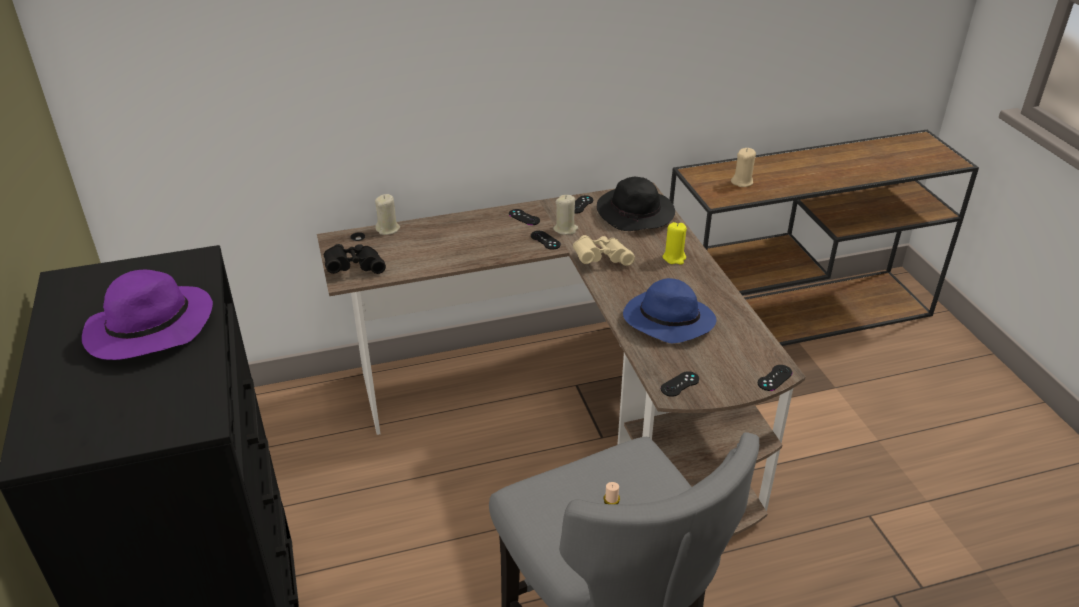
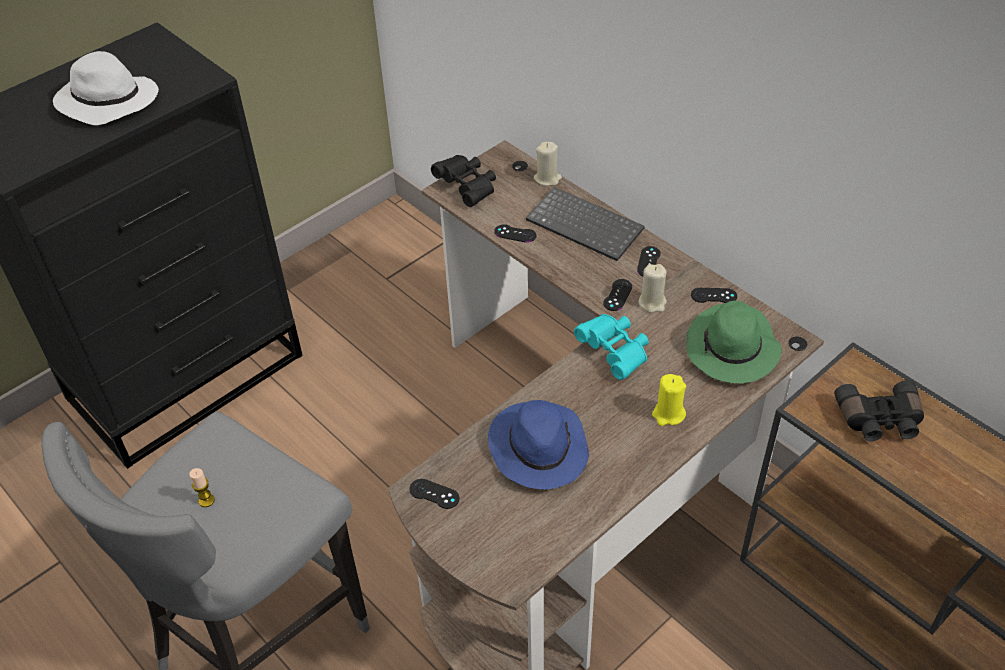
camera: 65 degrees right, 10 degrees up
purple hat [82,270,213,360] -> white hat [53,51,159,125]
beige binoculars [573,235,635,266] -> turquoise binoculars [574,314,649,380]
black hat [597,177,675,231] -> green hat [686,301,782,384]
beige candle [731,148,756,187] -> black binoculars [834,380,924,442]
black game controller [758,365,793,391] -> black game controller moved to [494,224,536,243]
none -> keyboard [526,187,644,261]

